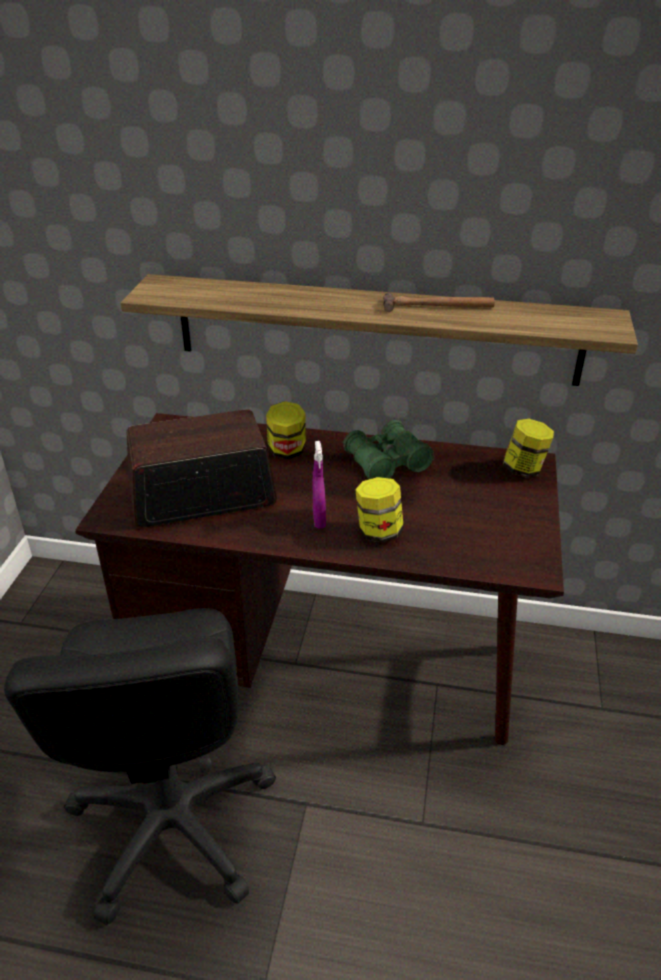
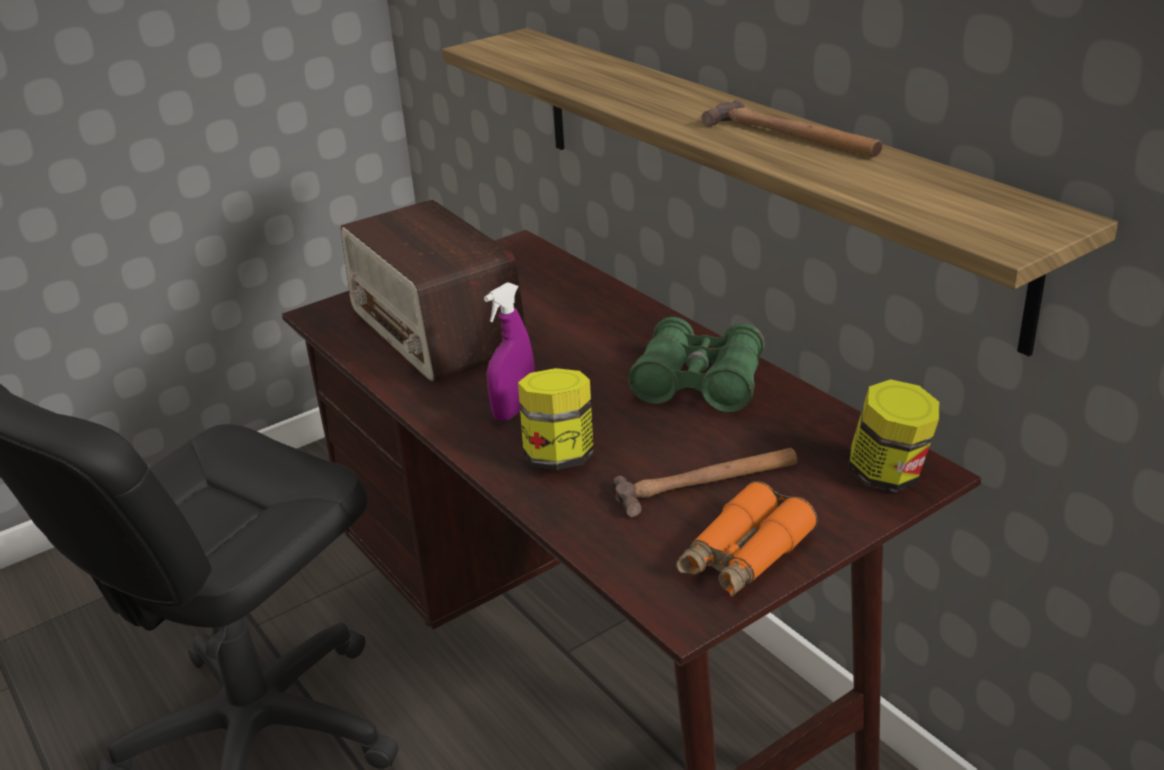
camera: 45 degrees right, 5 degrees down
radio [127,409,277,528] -> radio turned 150 degrees counterclockwise [341,200,526,383]
jar [266,401,306,459] -> none
none -> hammer [613,448,798,517]
none -> orange binoculars [676,481,818,597]

